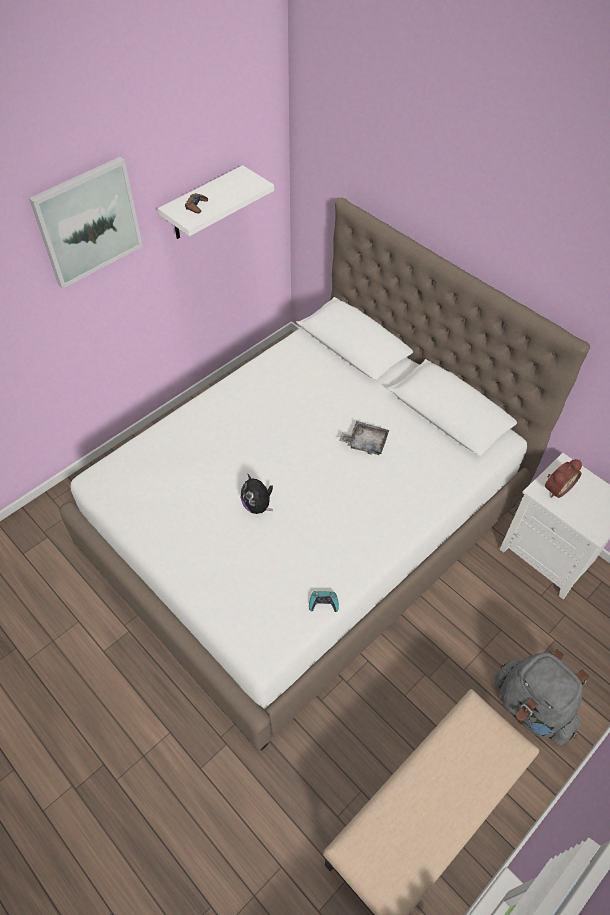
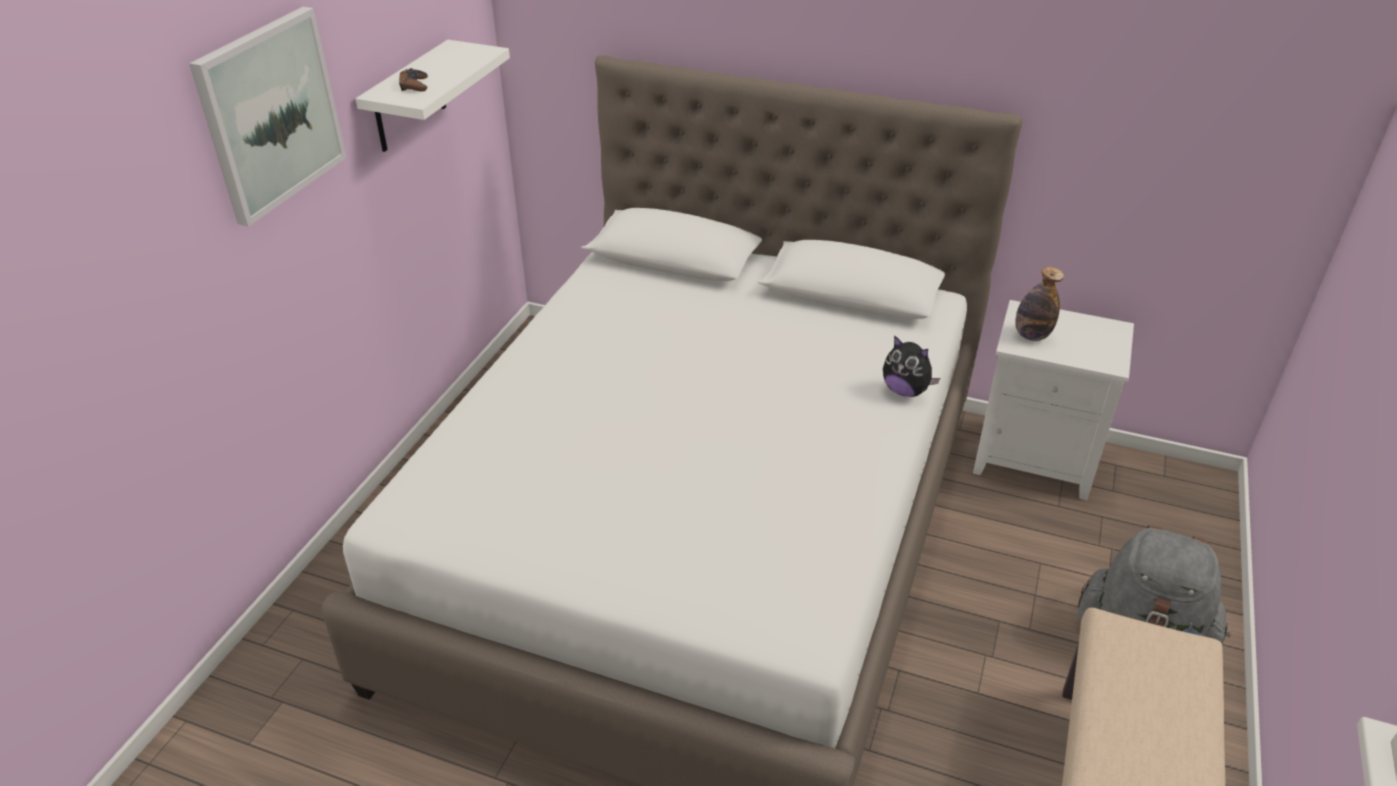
camera: 25 degrees left, 15 degrees down
plush toy [241,473,273,514] -> plush toy moved to [883,335,940,397]
turquoise game controller [309,591,339,612] -> none
grey tray [339,421,389,455] -> none
alarm clock [545,459,582,498] -> bottle [1015,267,1064,341]

